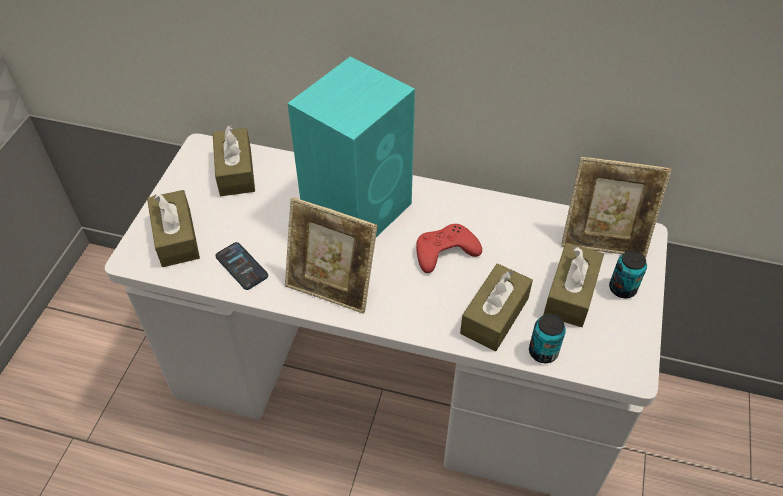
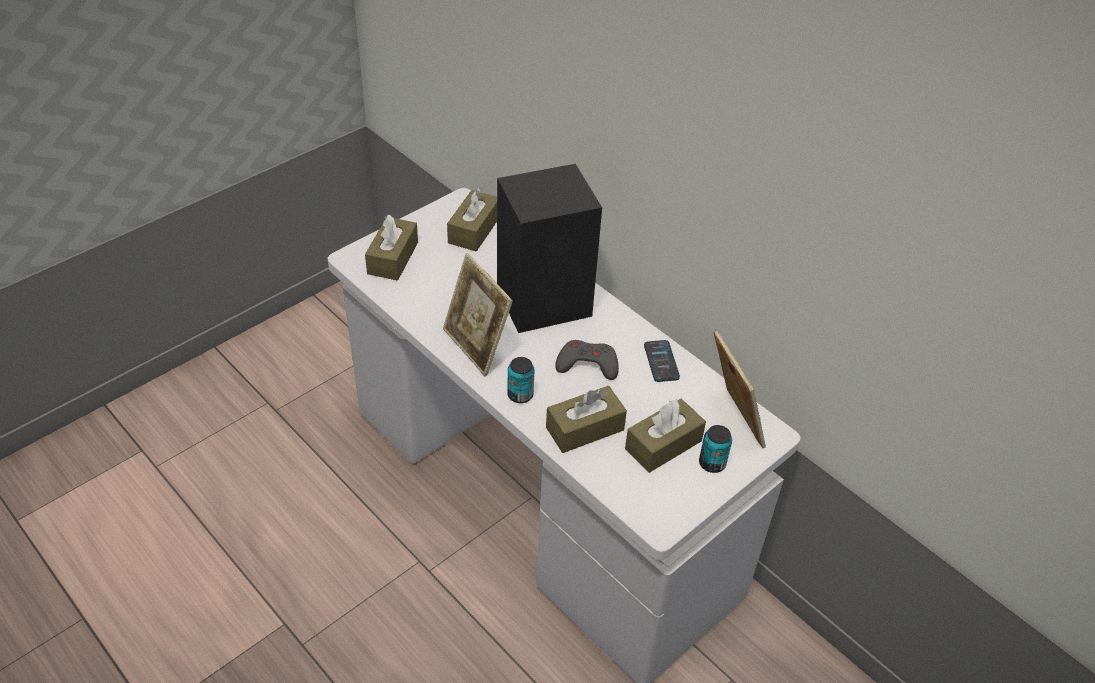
camera: 30 degrees right, 5 degrees down
phone [215,242,268,290] -> phone moved to [644,340,680,382]
turquoise speaker [288,56,415,237] -> black speaker [497,164,602,333]
red game controller [416,224,482,273] -> grey game controller [555,340,619,380]
can [529,314,566,363] -> can moved to [507,357,534,403]
picture frame [561,157,672,257] -> picture frame turned 150 degrees counterclockwise [713,329,766,448]

